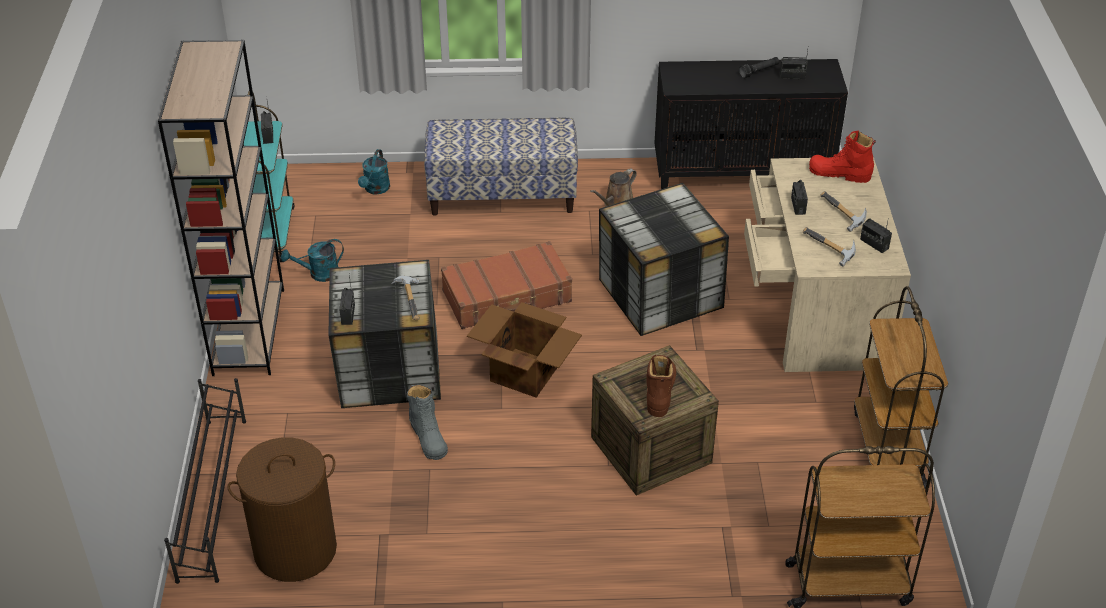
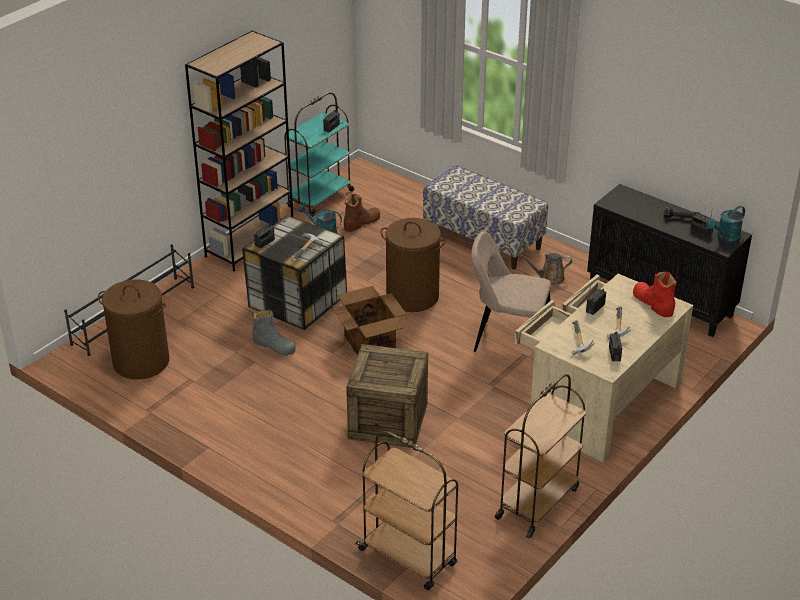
camera: 40 degrees right, 5 degrees down
turquoise watering can [358,149,390,195] -> turquoise watering can moved to [707,206,745,243]
grey boot [407,385,448,460] -> grey boot turned 75 degrees counterclockwise [252,310,296,356]
brown suitcase [441,241,572,329] -> brown laundry basket [381,218,446,312]
storage box [599,183,729,336] -> beige chair [471,231,551,352]
brown boot [646,355,676,417] -> brown boot moved to [344,194,380,232]

